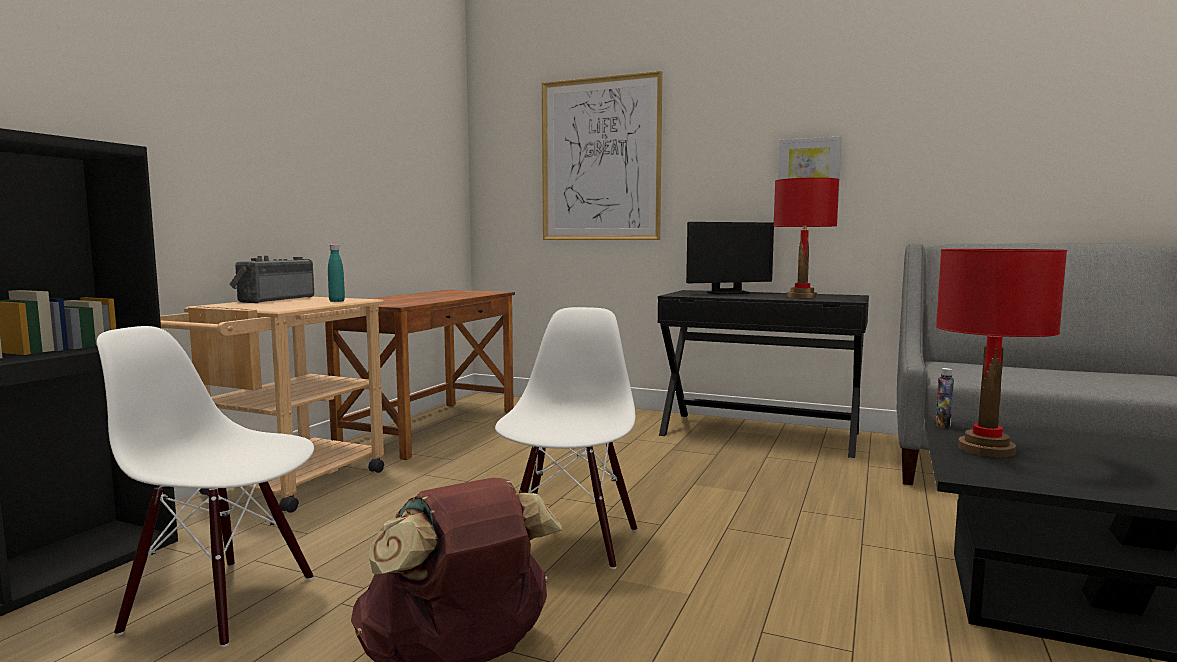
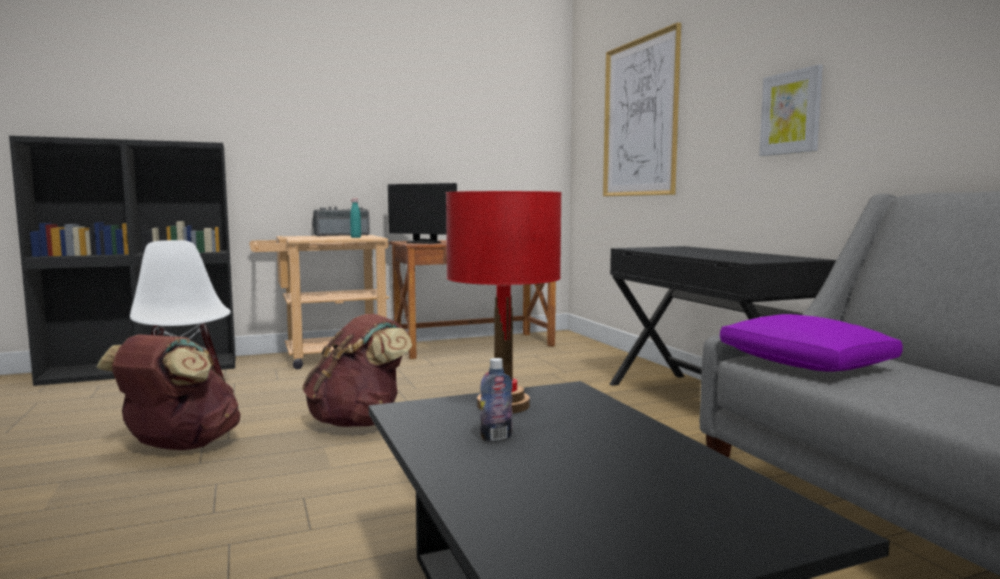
camera: 45 degrees right, 0 degrees up
white chair [495,307,637,569] -> brown backpack [303,314,412,427]
monitor [686,222,774,295] -> monitor moved to [388,183,457,244]
red table lamp [773,177,839,298] -> none
bottle [935,368,954,428] -> bottle moved to [480,358,512,441]
none -> purple pillow [720,314,903,372]

